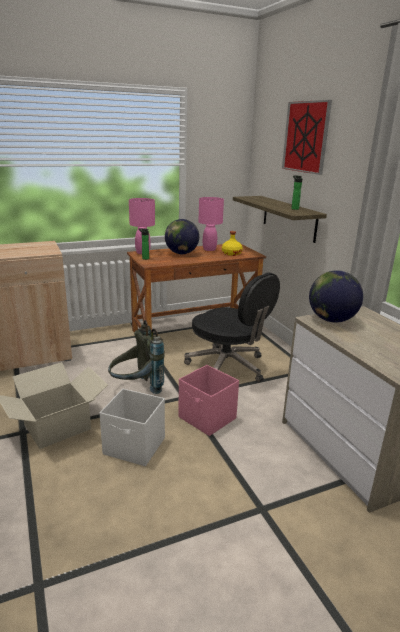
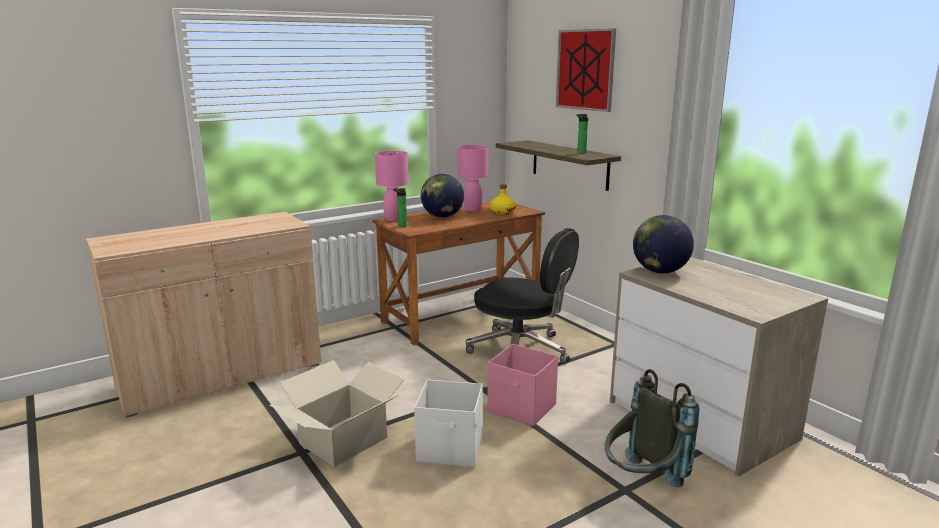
camera: 10 degrees left, 5 degrees down
grey backpack [108,320,165,394] -> grey backpack moved to [605,369,699,488]

